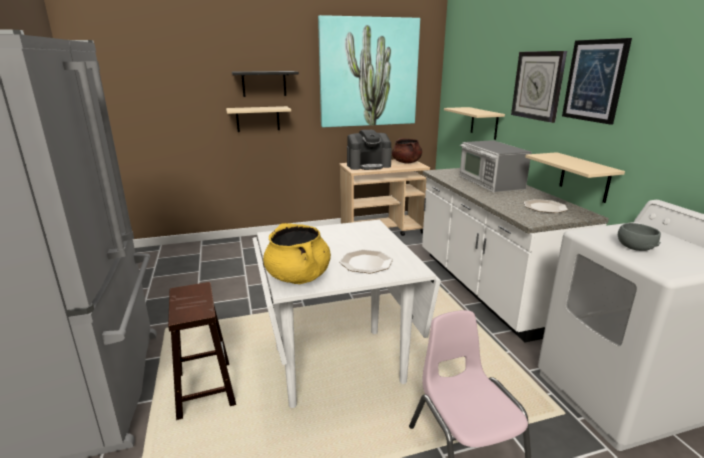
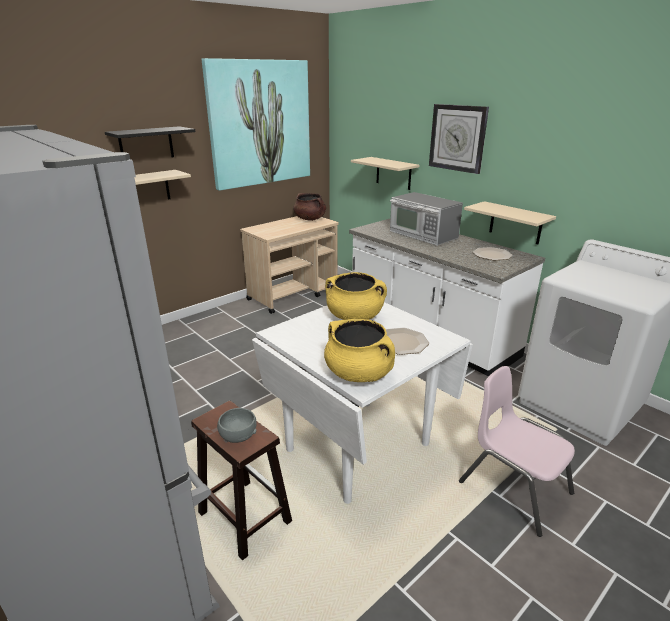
camera: 25 degrees left, 5 degrees up
coffee machine [347,130,392,170] -> none
picture [562,38,632,125] -> none
grey bowl [618,223,661,251] -> grey bowl moved to [217,408,257,443]
none -> yellow cooking pot [325,272,387,320]

